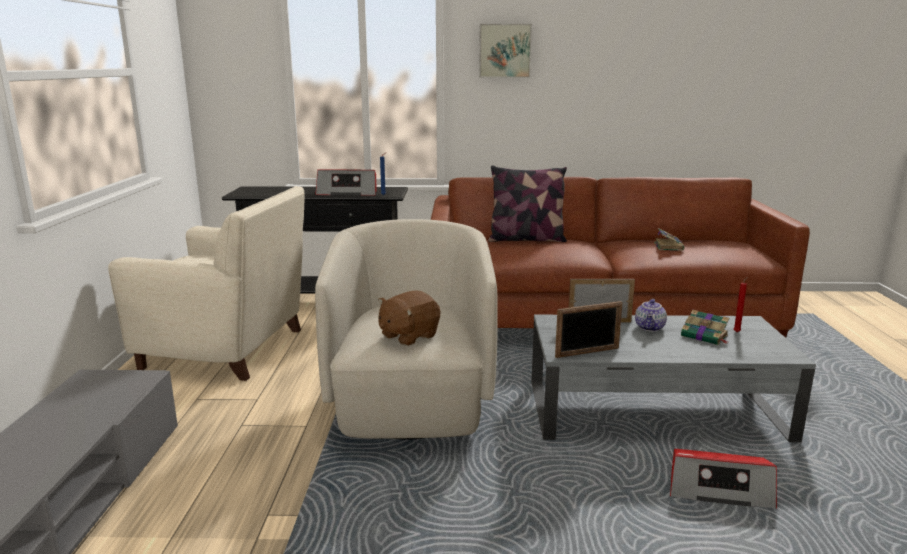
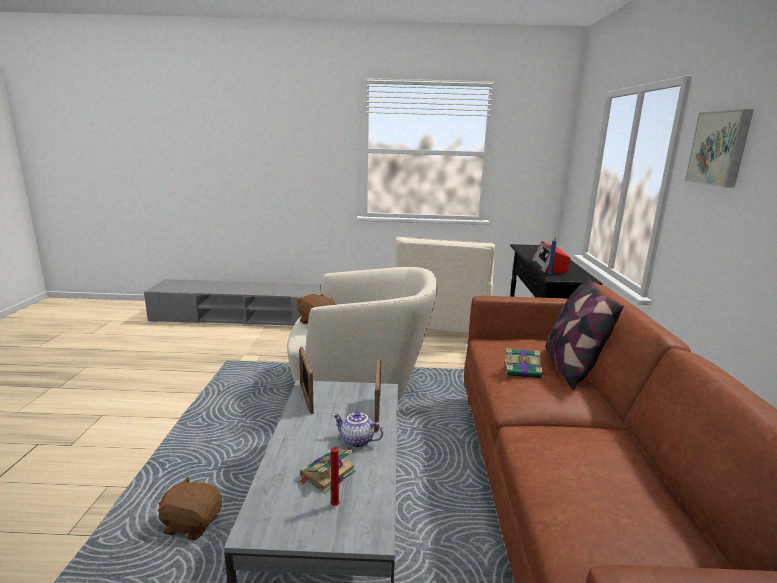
camera: 90 degrees right, 0 degrees up
book [654,228,684,251] -> book moved to [504,348,547,378]
radio [670,449,777,508] -> brown plush toy [158,476,222,540]

